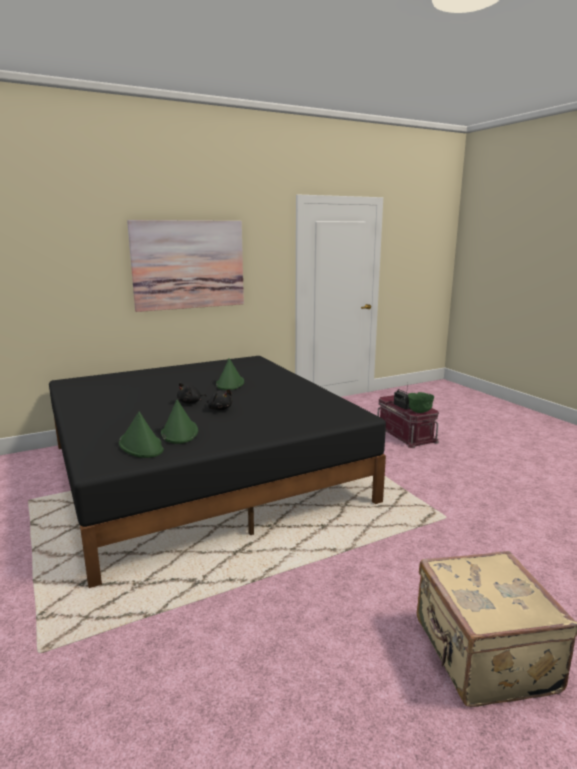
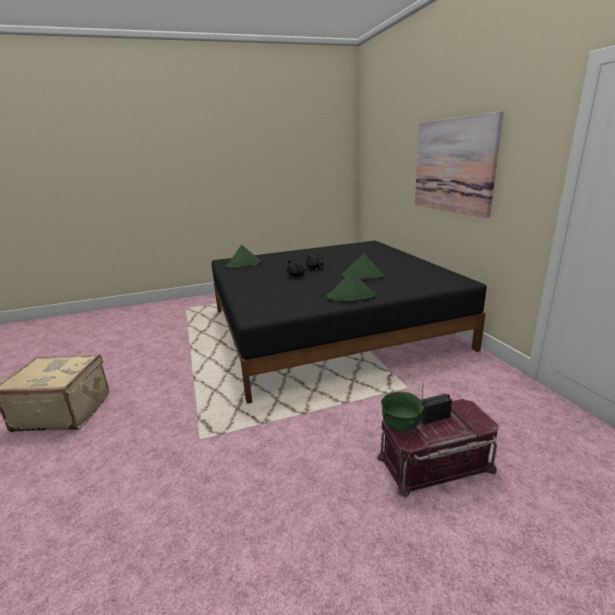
camera: 100 degrees right, 5 degrees up
green hat [161,400,198,444] -> green hat moved to [327,271,376,301]

